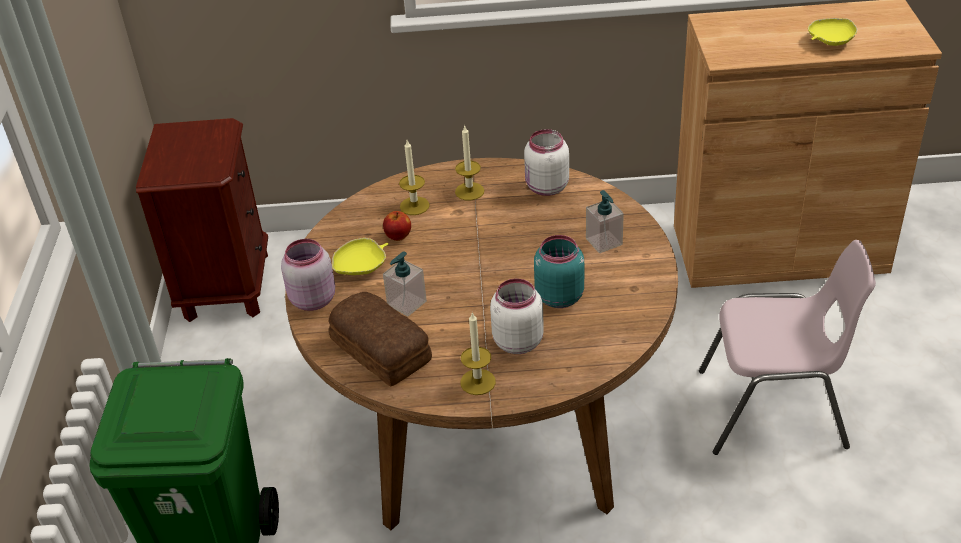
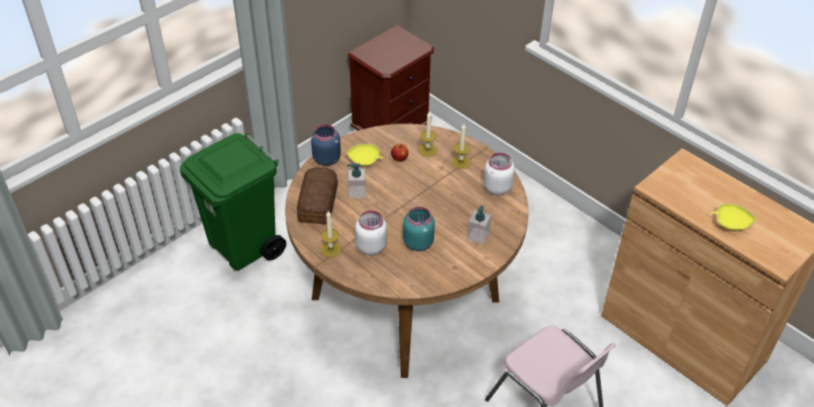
camera: 45 degrees right, 5 degrees up
pink jar [281,239,335,311] -> blue jar [311,124,341,166]

